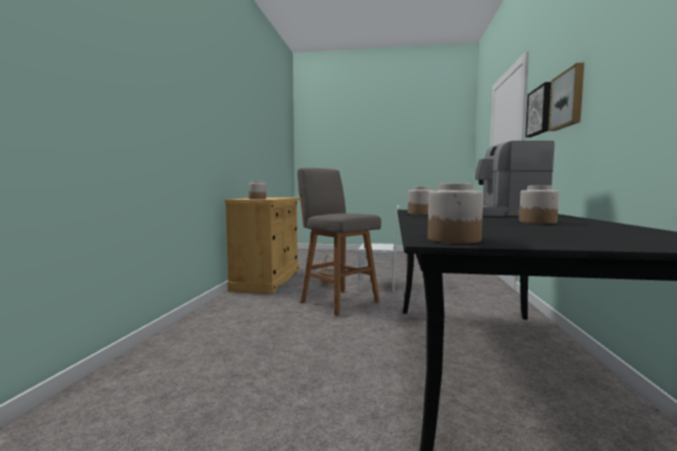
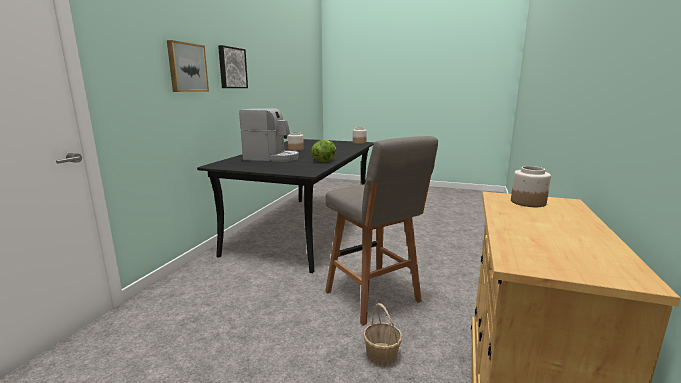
camera: 170 degrees left, 10 degrees up
white chair [358,206,399,292] -> none
jar [408,186,434,215] -> lettuce [311,140,336,162]
picture [525,82,551,138] -> picture moved to [218,45,248,88]

